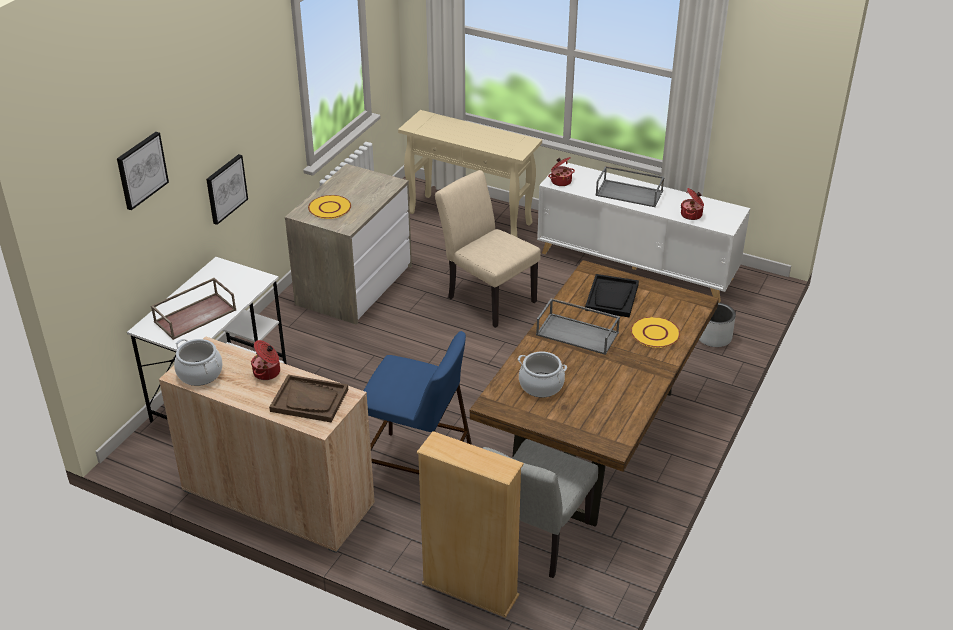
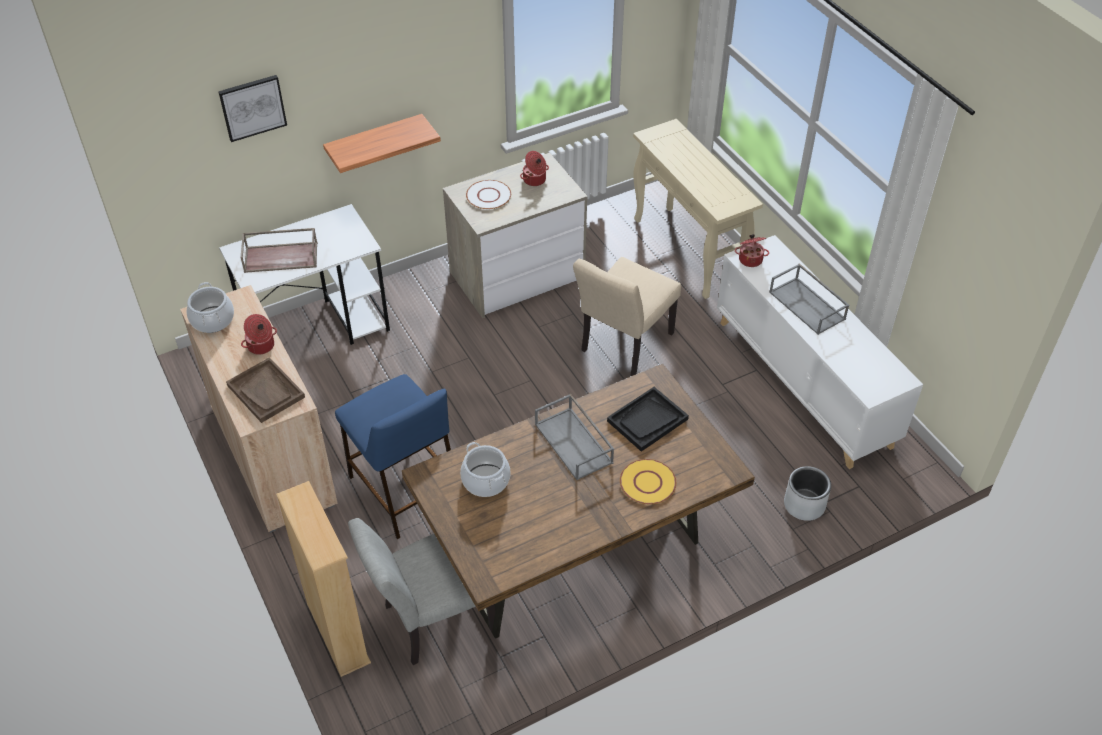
camera: 35 degrees right, 10 degrees up
picture [206,154,248,225] -> shelf [323,114,441,173]
yellow plate [308,195,351,219] -> white plate [466,180,511,209]
beige chair [435,170,541,328] -> beige chair turned 135 degrees counterclockwise [573,257,681,376]
cooking pot [680,188,704,220] -> cooking pot moved to [520,151,549,186]

